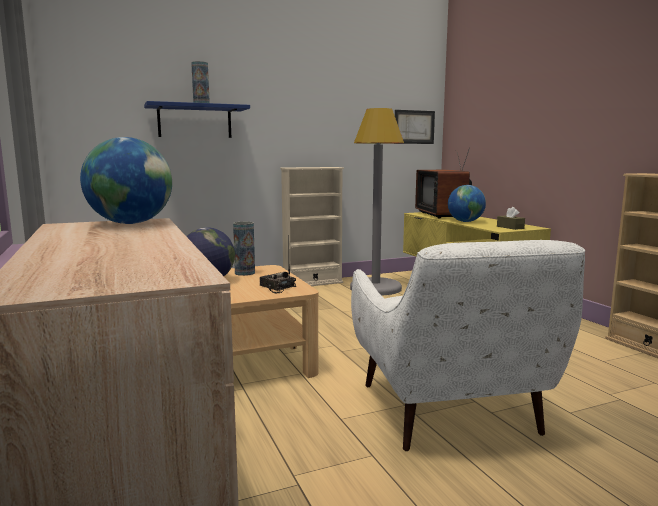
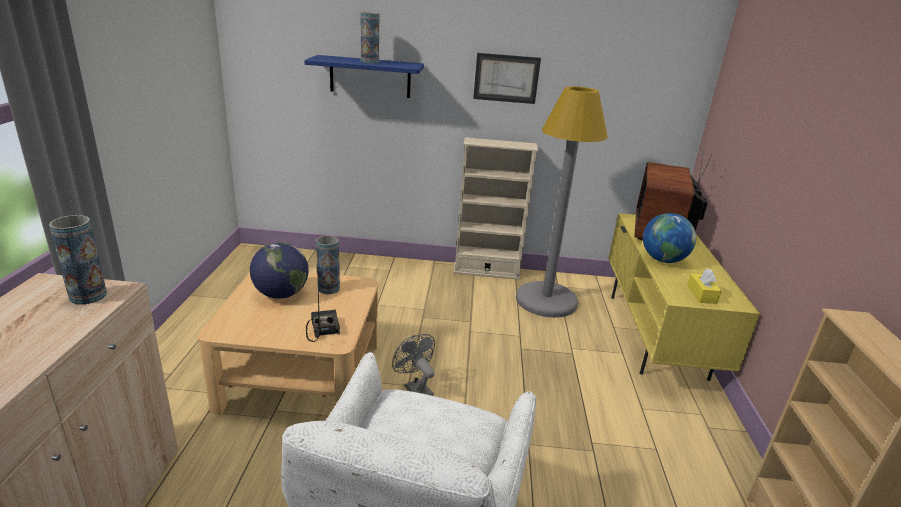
camera: 25 degrees right, 15 degrees up
globe [80,137,172,224] -> vase [49,215,107,305]
picture [394,110,435,144] -> picture moved to [473,53,541,104]
brown tissue box [497,207,525,230] -> yellow tissue box [687,269,721,304]
none -> grey fan [392,334,435,396]

